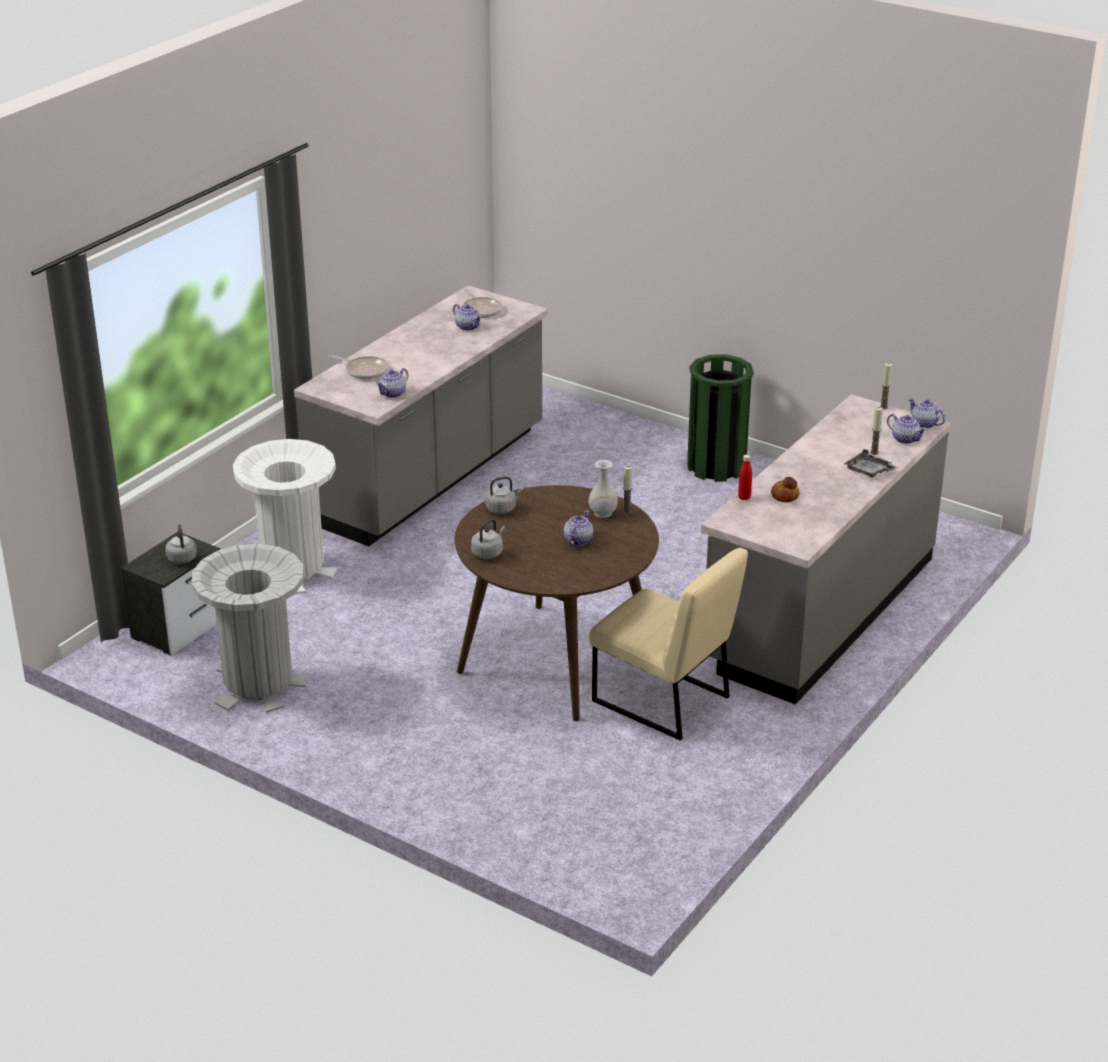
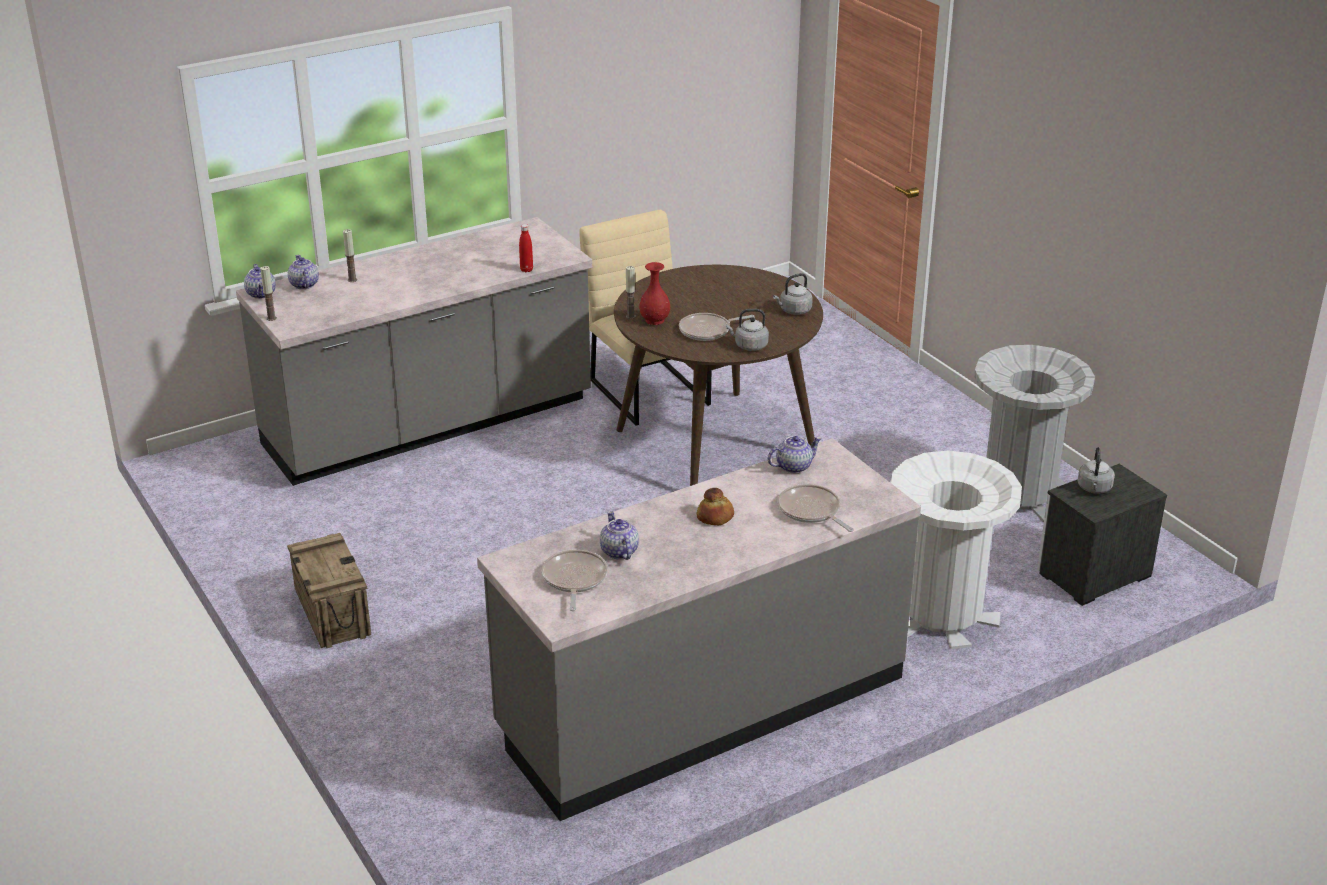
camera: 155 degrees left, 0 degrees up
teapot [564,511,593,546] -> none
white vase [589,460,618,518] -> red vase [639,262,670,325]
green trash can [687,354,754,482] -> crate [287,533,371,648]
bread [771,477,800,502] -> bread moved to [697,488,734,525]
grey tray [844,449,898,478] -> none
none -> frying pan [679,313,755,341]

